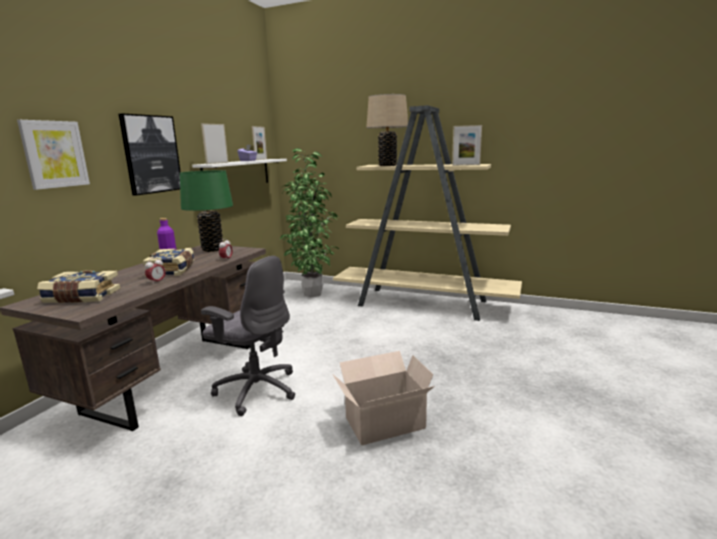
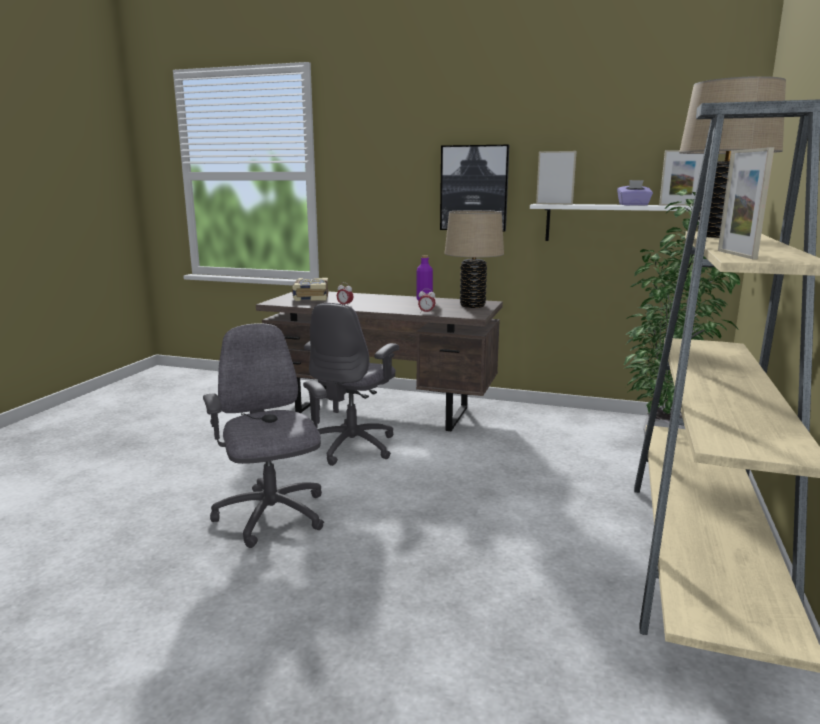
camera: 85 degrees right, 0 degrees up
picture [17,120,90,190] -> none
book [143,248,194,277] -> none
green table lamp [180,170,233,252] -> beige table lamp [444,210,504,308]
cardboard box [333,351,435,445] -> grey office chair [203,323,327,548]

